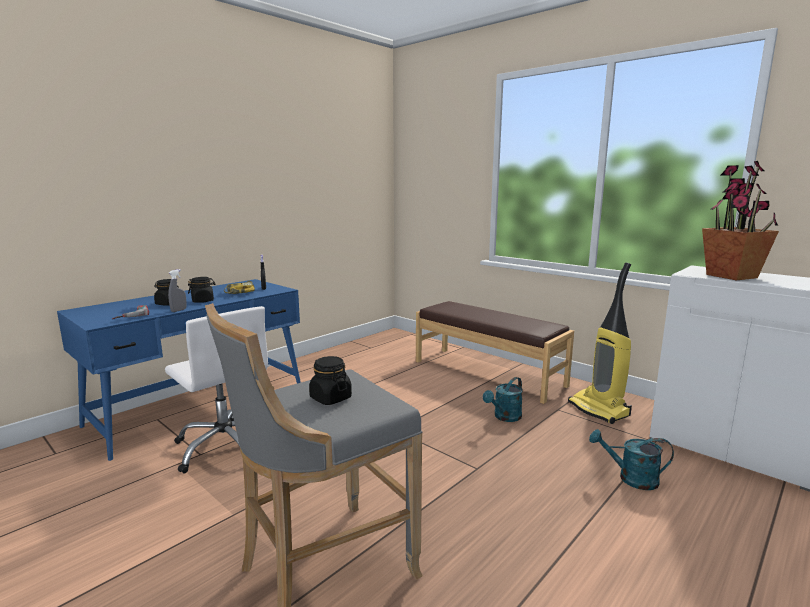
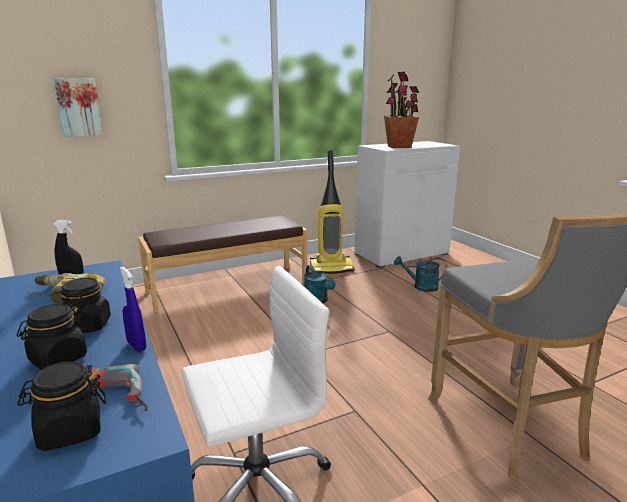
camera: 70 degrees left, 5 degrees up
grey spray bottle [168,269,187,312] -> blue spray bottle [120,266,146,352]
black jar [309,356,352,405] -> black jar moved to [17,361,106,451]
turquoise watering can [589,429,674,490] -> turquoise watering can turned 60 degrees clockwise [394,256,446,292]
none -> picture [54,78,103,137]

